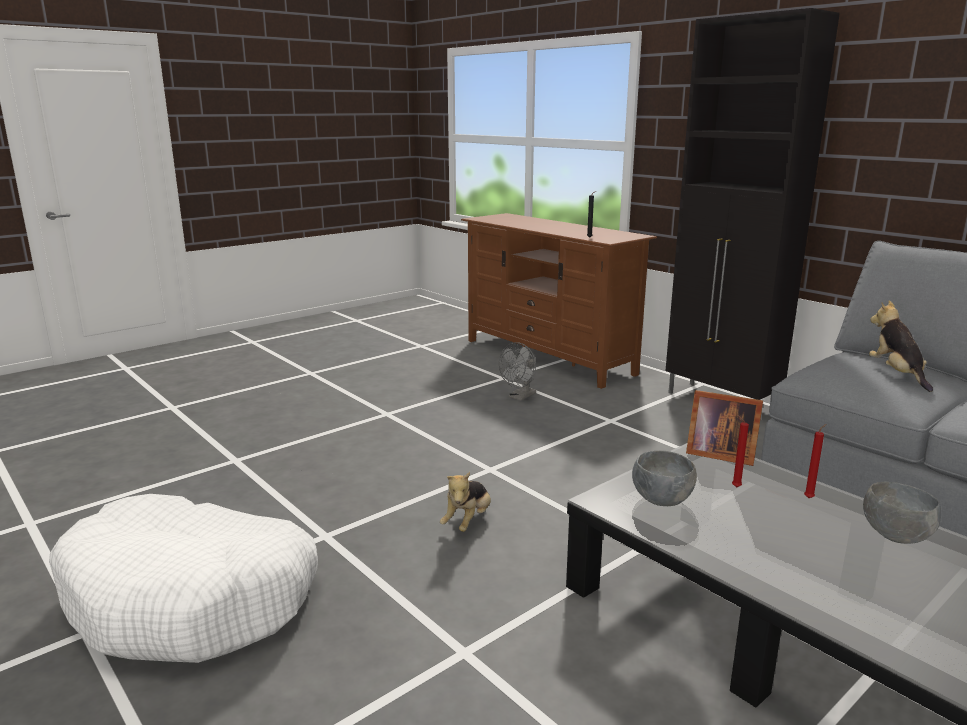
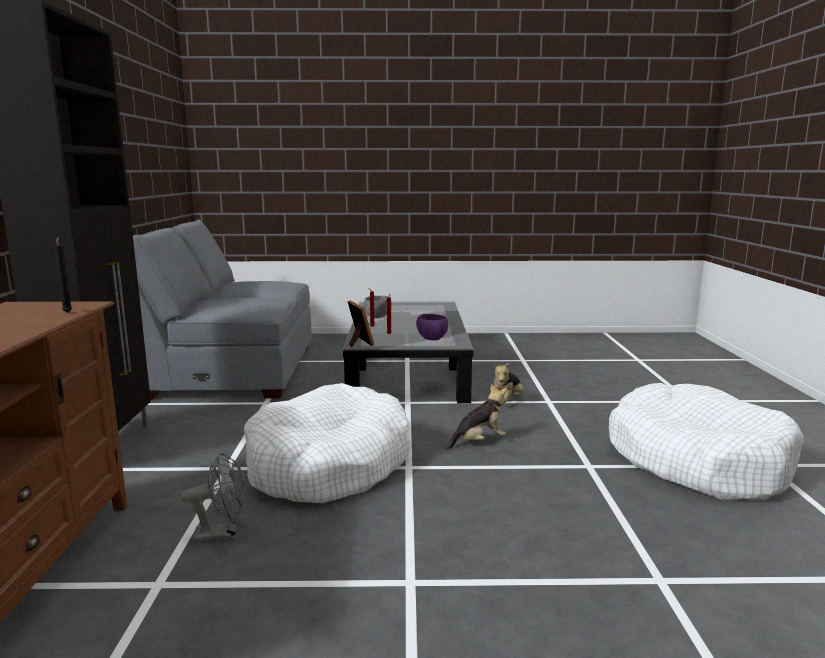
camera: 140 degrees left, 5 degrees down
grey bowl [632,451,697,506] -> purple bowl [416,314,448,340]
plush toy [869,300,933,392] -> plush toy moved to [488,362,523,403]
none -> white dog bed [244,383,411,503]

